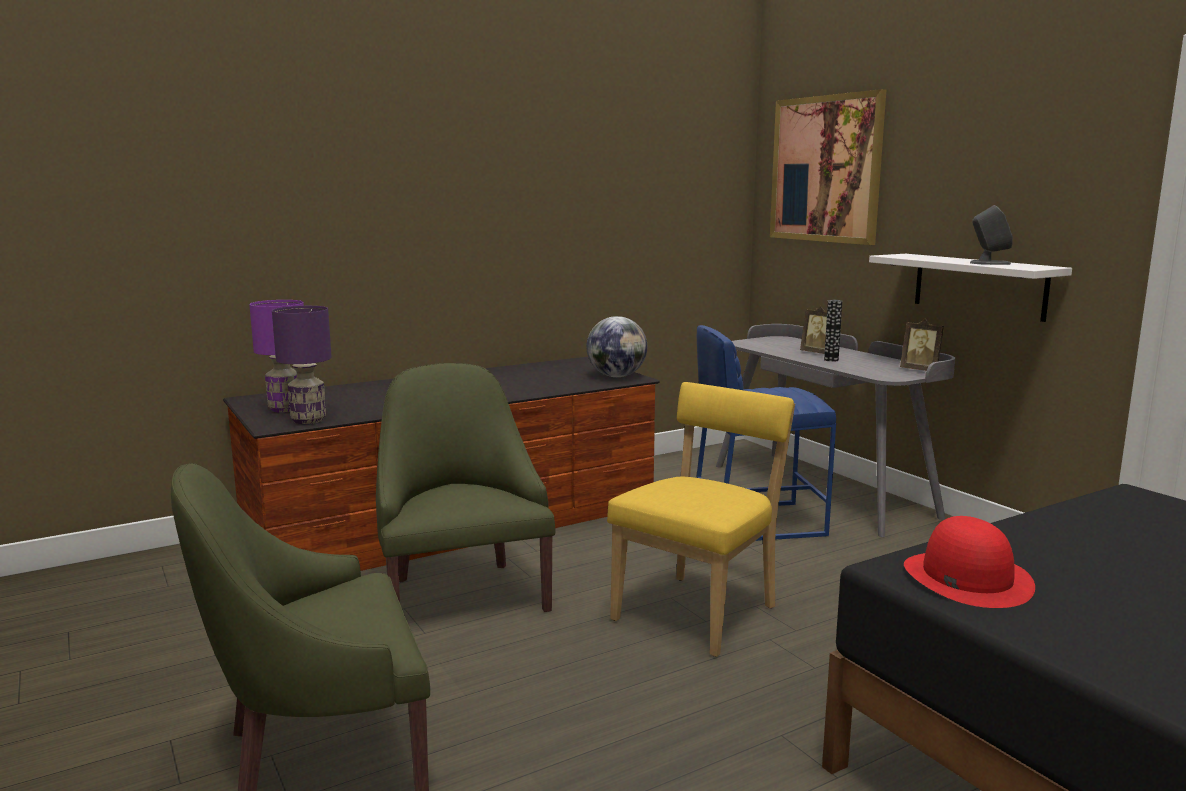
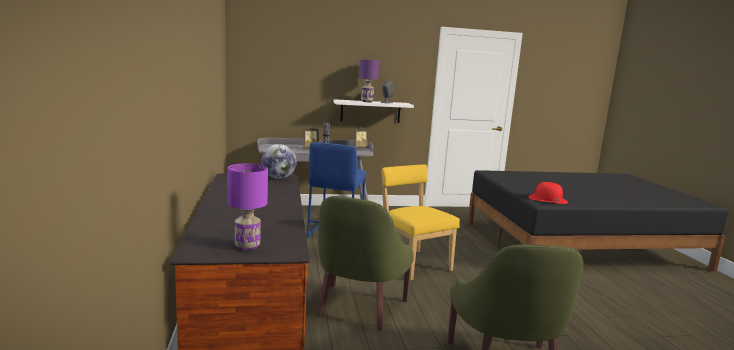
camera: 70 degrees left, 0 degrees up
purple table lamp [272,306,332,424] -> purple table lamp moved to [359,59,379,102]
green armchair [376,363,555,612] -> green armchair turned 75 degrees counterclockwise [317,196,414,330]
picture [770,89,886,245] -> none

